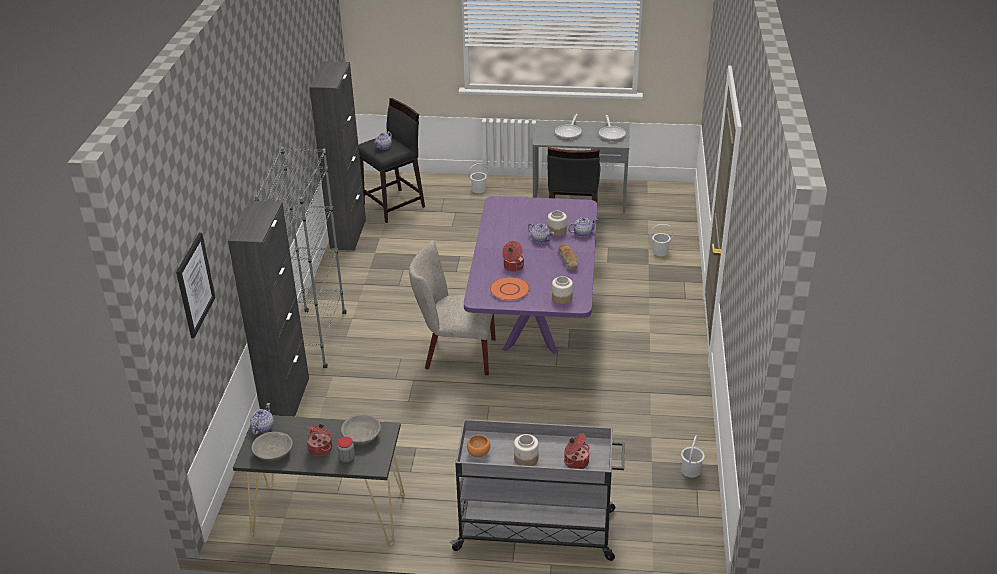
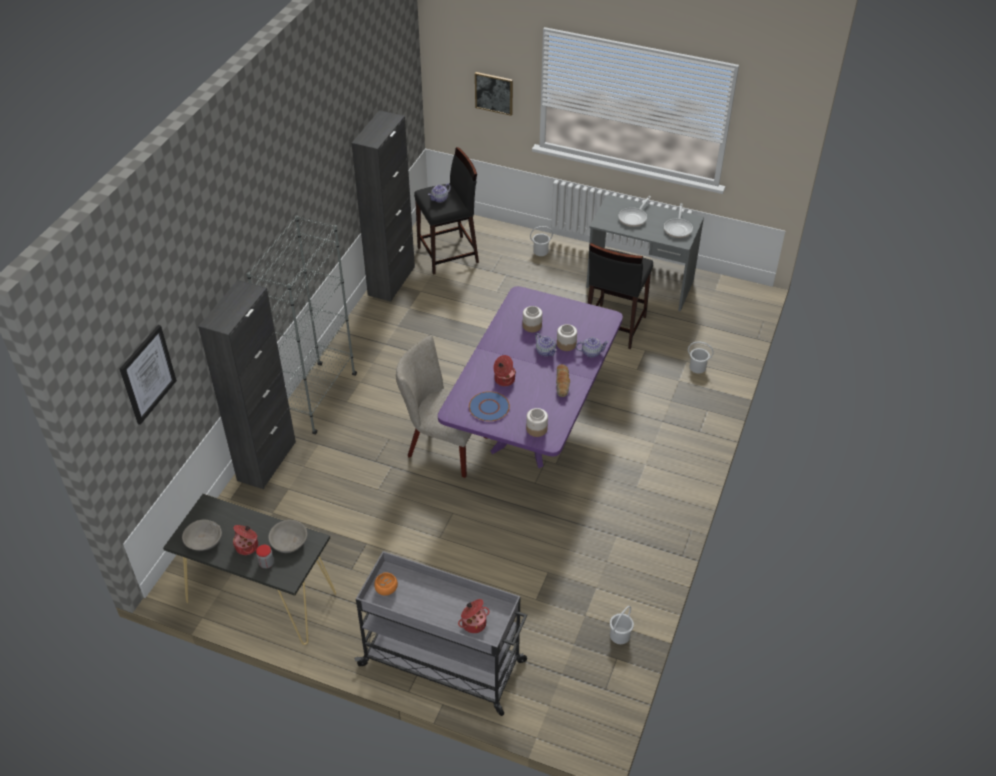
camera: 15 degrees right, 10 degrees up
teapot [250,403,274,435] -> none
orange plate [490,277,530,301] -> blue plate [469,391,510,421]
jar [514,434,539,466] -> jar moved to [523,306,542,332]
none -> picture [475,72,513,116]

